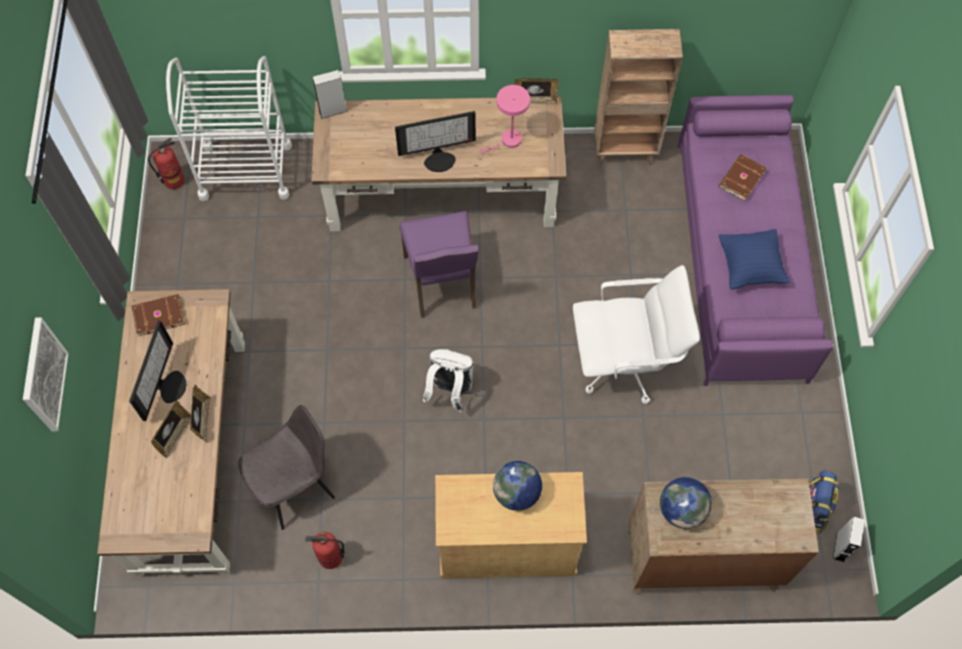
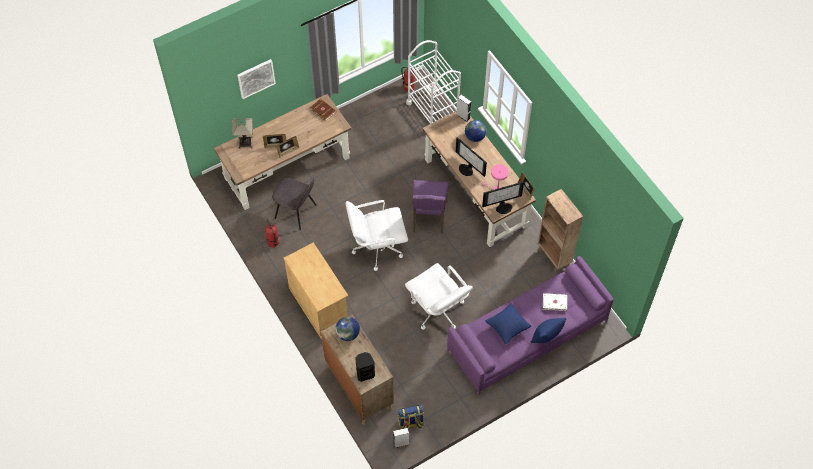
camera: 60 degrees right, 5 degrees down
monitor [129,321,186,421] -> monitor moved to [482,182,524,214]
purple chair [399,211,479,318] -> purple chair turned 45 degrees counterclockwise [412,180,449,234]
white backpack [422,349,474,413] -> white office chair [346,200,408,271]
globe [493,461,542,511] -> globe moved to [465,120,487,142]
brown book [719,154,766,201] -> white book [543,293,567,311]
none -> table lamp [232,118,253,149]
none -> black speaker [355,352,375,382]
none -> blue pillow [531,318,566,343]

